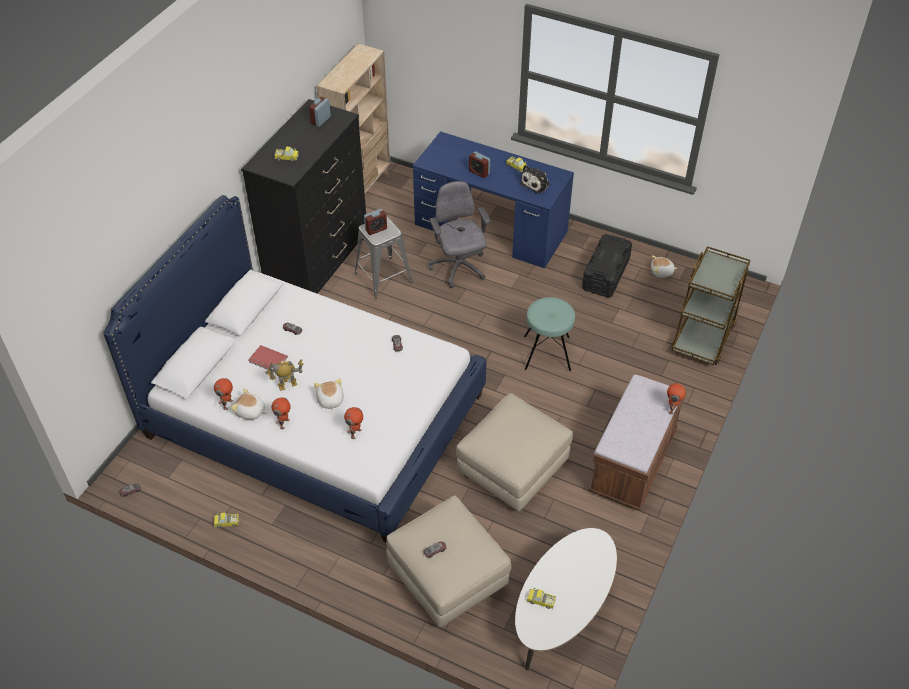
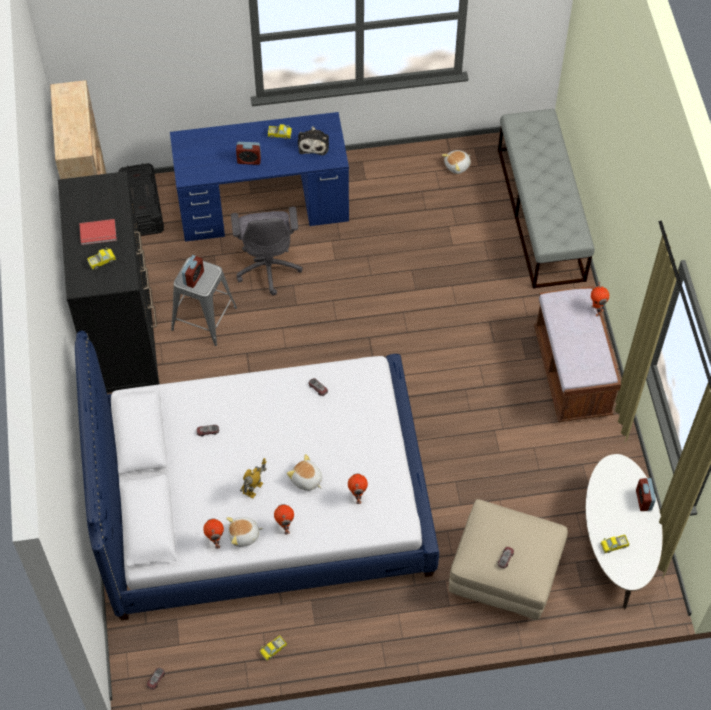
camera: 35 degrees left, 10 degrees up
red book [249,345,288,372] -> red book moved to [79,219,117,245]
alarm clock [309,97,331,127] -> alarm clock moved to [636,478,656,511]
grey office chair [429,181,490,288] -> grey office chair turned 135 degrees counterclockwise [231,207,302,295]
beige ottoman [456,393,573,512] -> none
turquoise stool [524,297,575,371] -> none
black storage box [582,234,632,298] -> black storage box moved to [118,163,164,236]
brown cart [671,246,750,365] -> grey bench [498,109,595,289]

